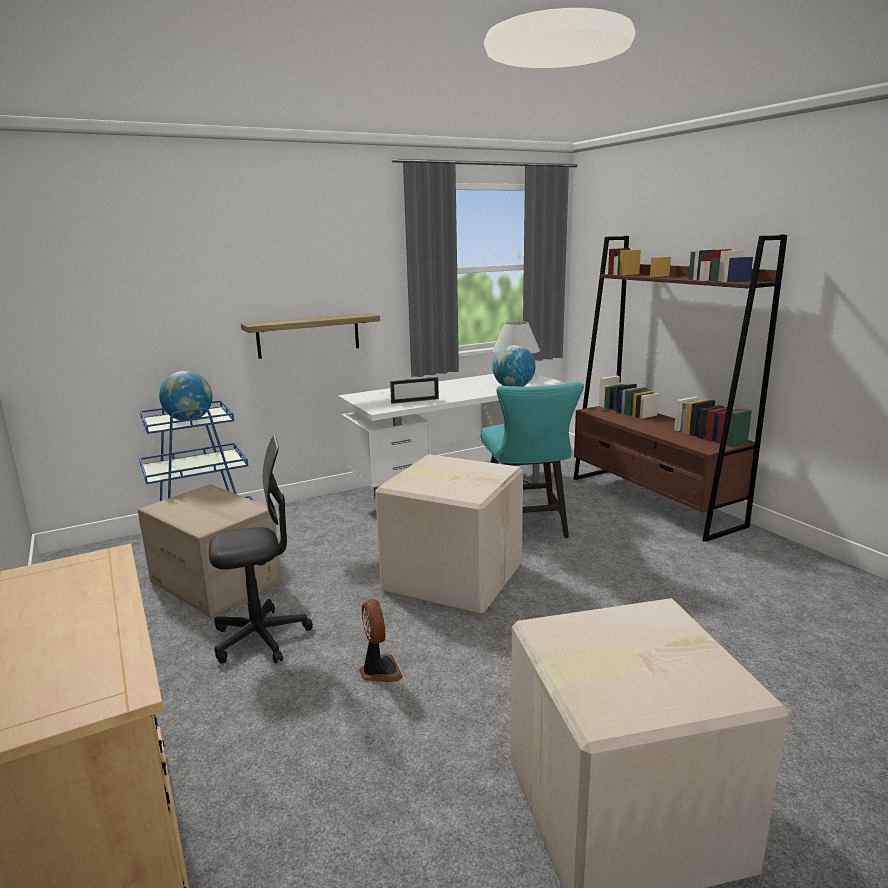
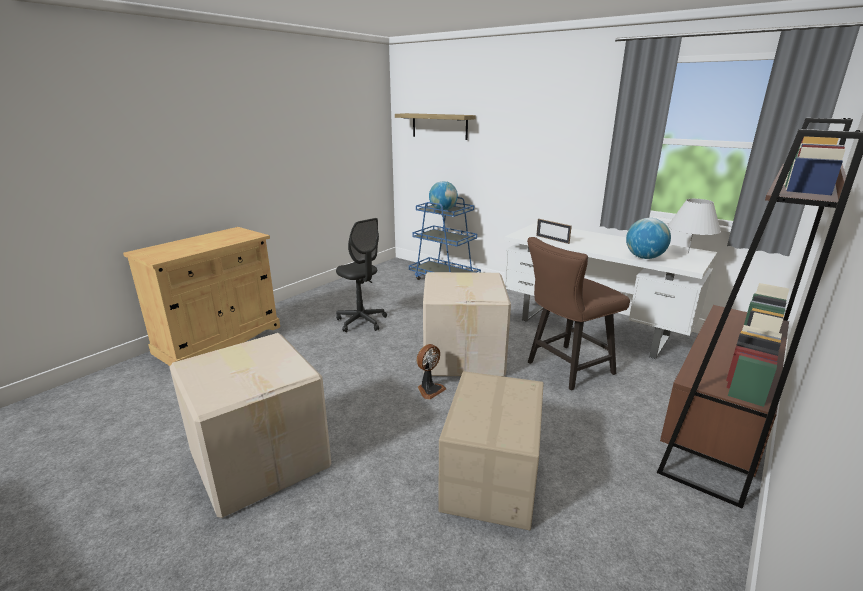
camera: 65 degrees right, 5 degrees up
cardboard box [138,484,282,618] -> cardboard box moved to [438,371,544,530]
shelf [241,313,380,359] -> shelf moved to [395,113,476,140]
fan [359,599,403,682] -> fan moved to [417,344,446,400]
turquoise chair [480,382,584,538] -> brown chair [527,237,630,390]

